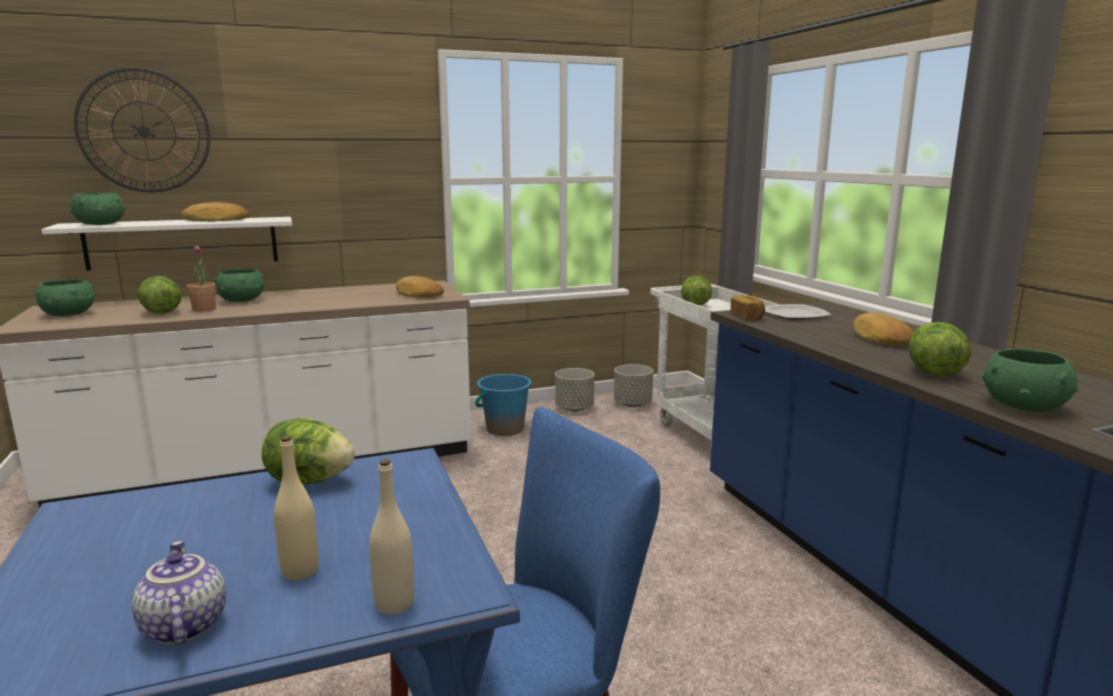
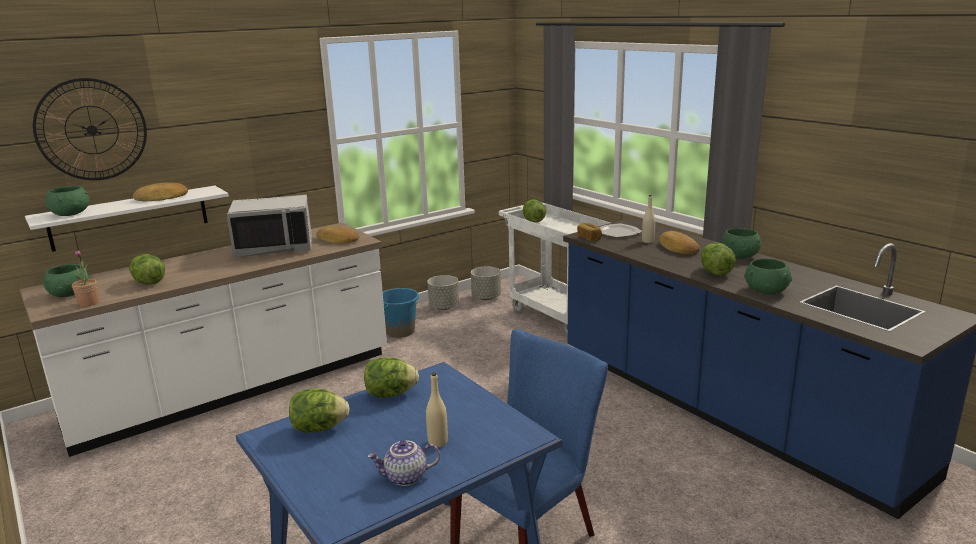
camera: 15 degrees left, 5 degrees up
teapot [132,541,226,645] -> teapot turned 60 degrees counterclockwise [367,440,440,486]
potted plant [187,246,216,312] -> potted plant moved to [72,250,99,307]
green bowl [214,269,264,302] -> green bowl moved to [721,228,762,259]
beige bottle [369,459,414,614] -> beige bottle moved to [642,195,655,243]
none -> grey microwave [227,195,312,258]
none -> lettuce [289,388,350,433]

